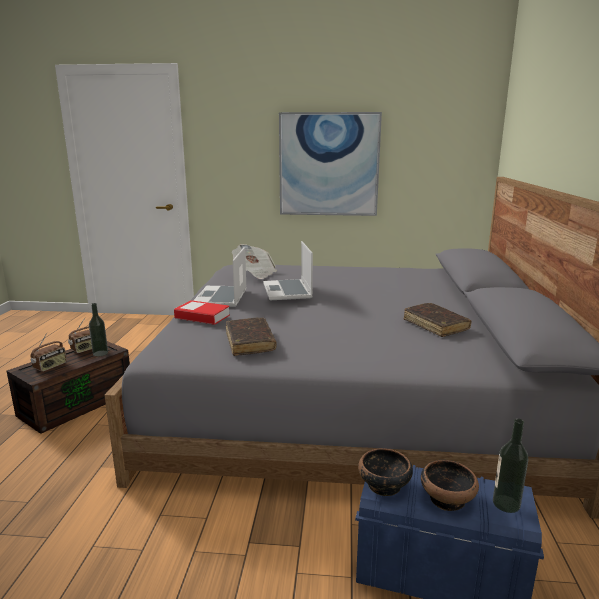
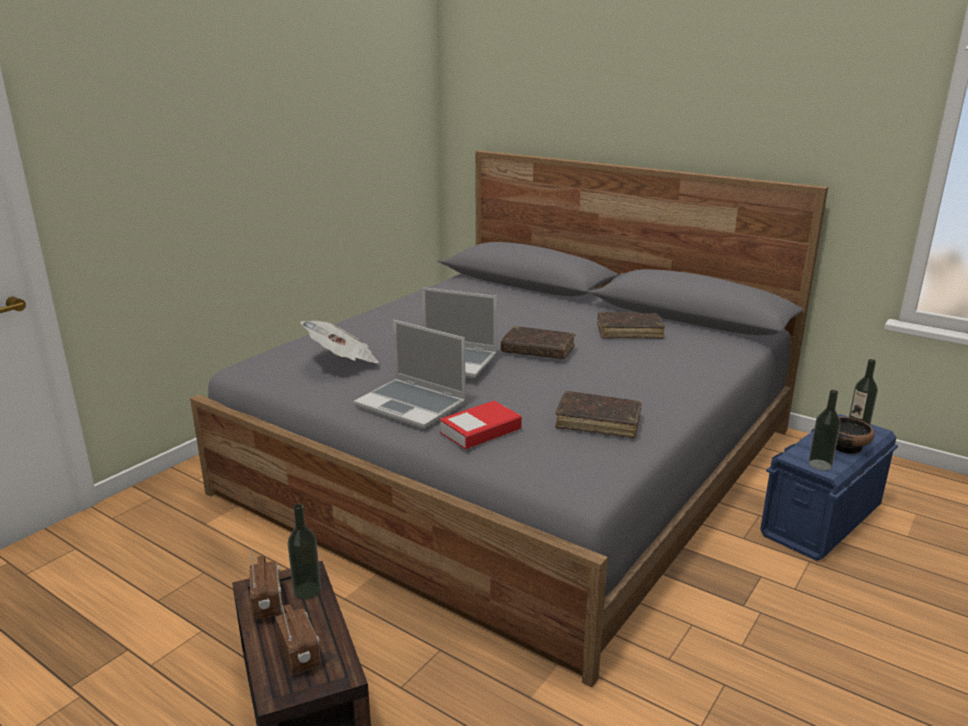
camera: 60 degrees left, 5 degrees up
picture [279,112,382,216] -> none
bowl [358,448,413,496] -> bottle [808,390,841,471]
none -> brown book [501,326,575,359]

